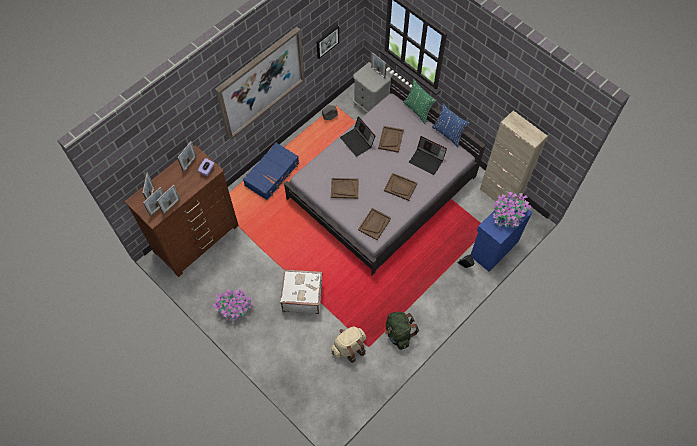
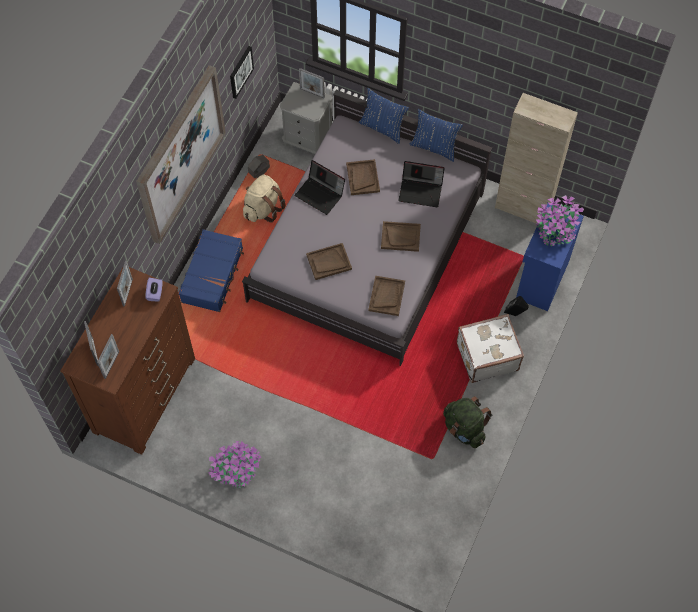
camera: 20 degrees left, 0 degrees up
picture frame [157,184,180,214] -> none
white suitcase [280,269,322,314] -> white suitcase moved to [457,314,524,383]
beige backpack [331,326,366,363] -> beige backpack moved to [243,175,286,223]
green pillow [403,79,437,124] -> blue pillow [359,88,409,144]

